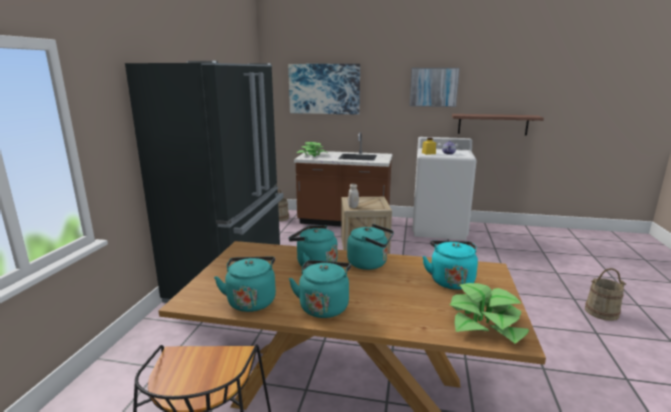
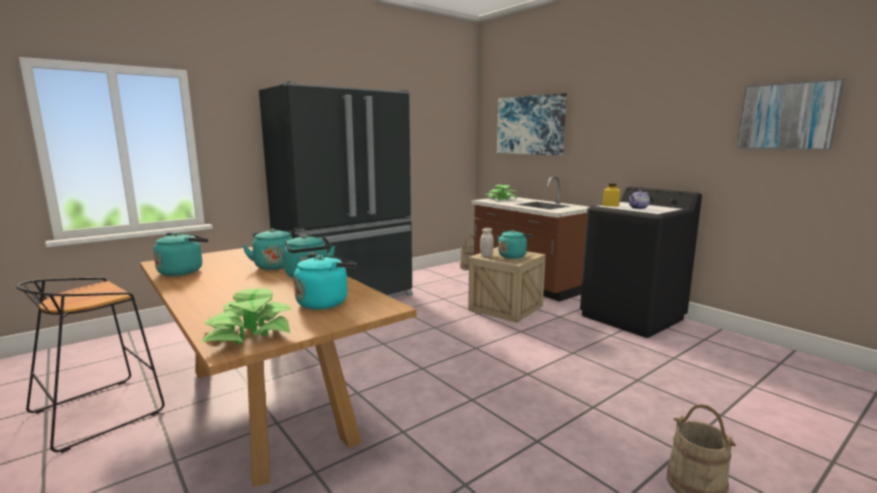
camera: 40 degrees right, 5 degrees down
turquoise kettle [289,260,351,318] -> turquoise kettle moved to [497,230,532,259]
picture [409,68,460,107] -> picture moved to [737,79,845,150]
white washing machine [412,137,477,240] -> black washing machine [580,187,702,338]
shelf [452,114,544,136] -> none

